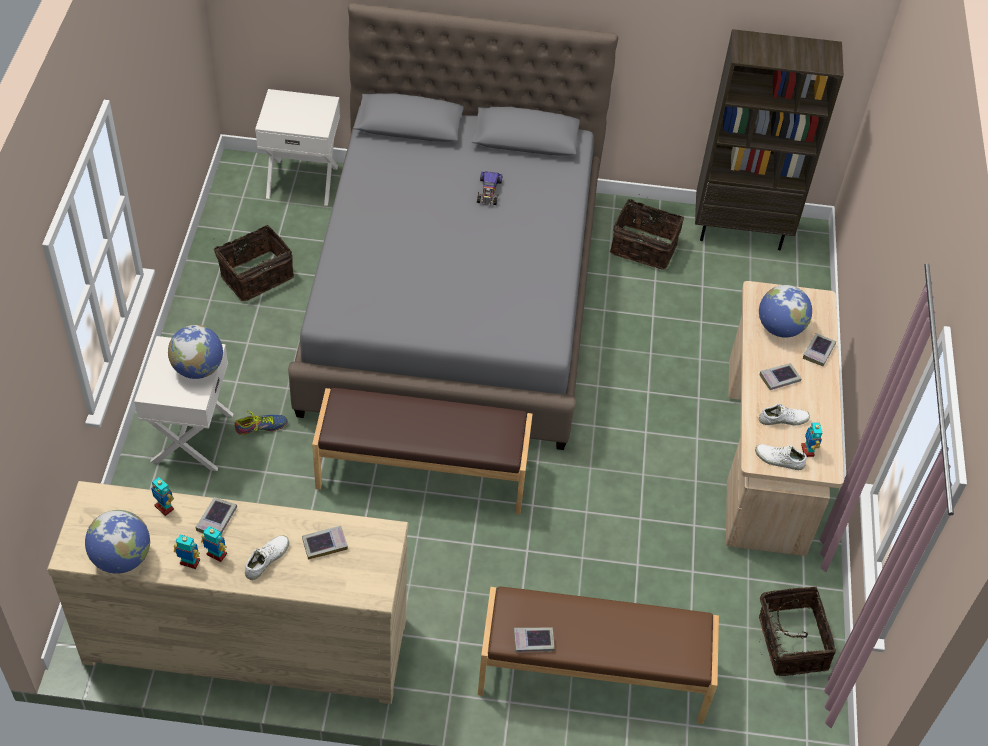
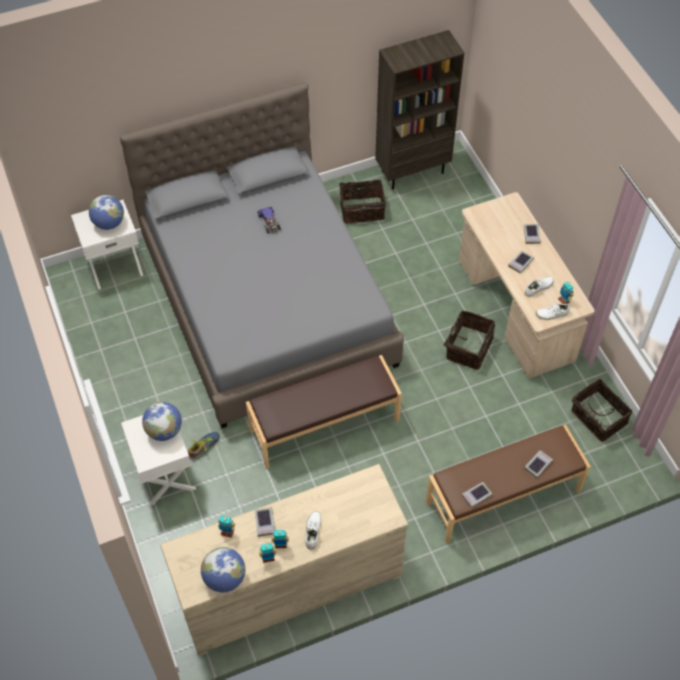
camera: 25 degrees left, 5 degrees up
basket [214,225,294,301] -> basket moved to [444,310,495,370]
book [302,526,348,560] -> book moved to [524,450,553,478]
globe [759,285,812,337] -> globe moved to [89,195,124,230]

